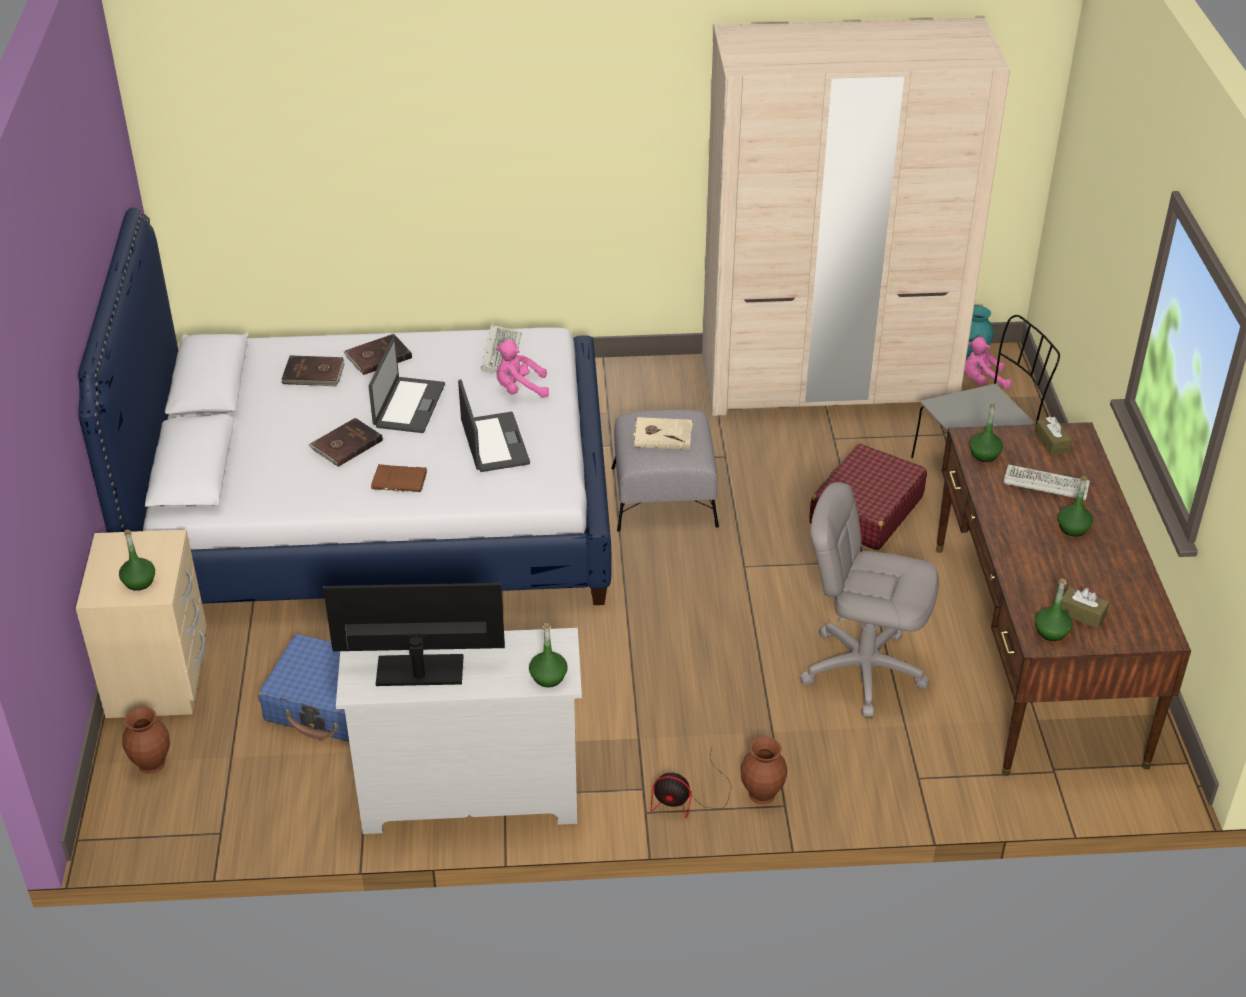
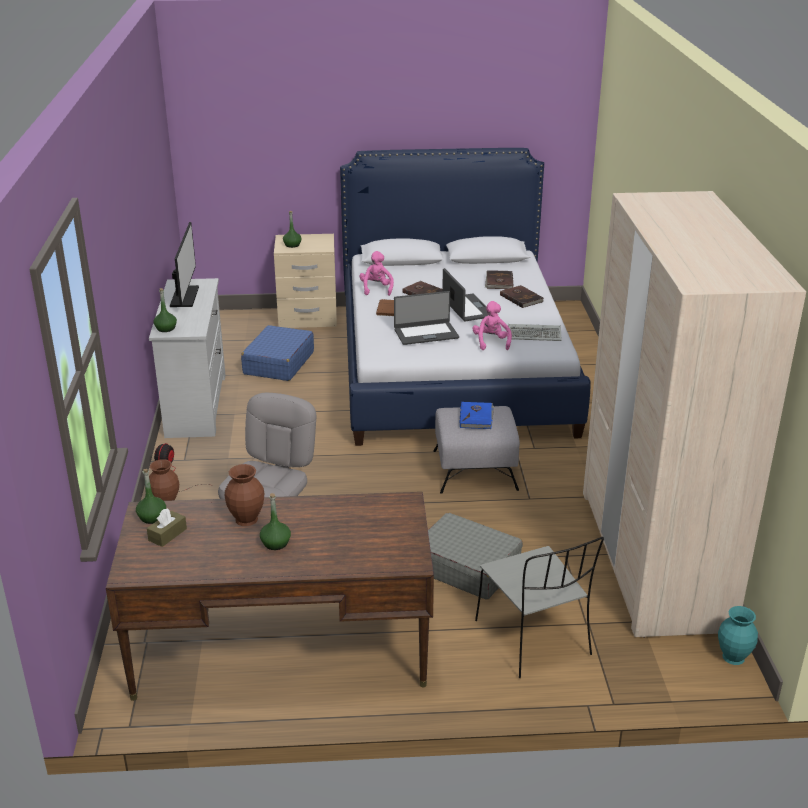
camera: 90 degrees right, 10 degrees down
brown vase [122,707,170,774] -> brown vase moved to [225,464,264,526]
laptop [368,338,445,433] -> laptop turned 120 degrees counterclockwise [442,268,488,321]
beige book [632,417,693,450] -> blue book [459,402,494,429]
red suitcase [809,444,927,550] -> grey suitcase [428,512,523,600]
pink plush toy [964,337,1011,389] -> pink plush toy moved to [359,251,394,296]
green bottle [970,404,1003,462] -> none
keyboard [1003,464,1090,500] -> none
brown tissue box [1035,417,1072,456] -> none

